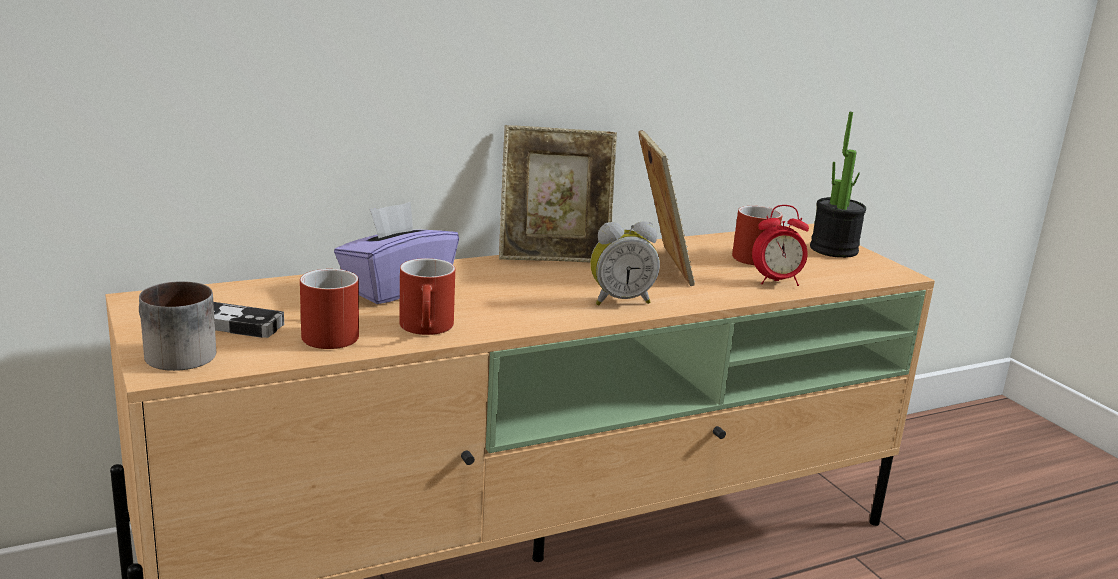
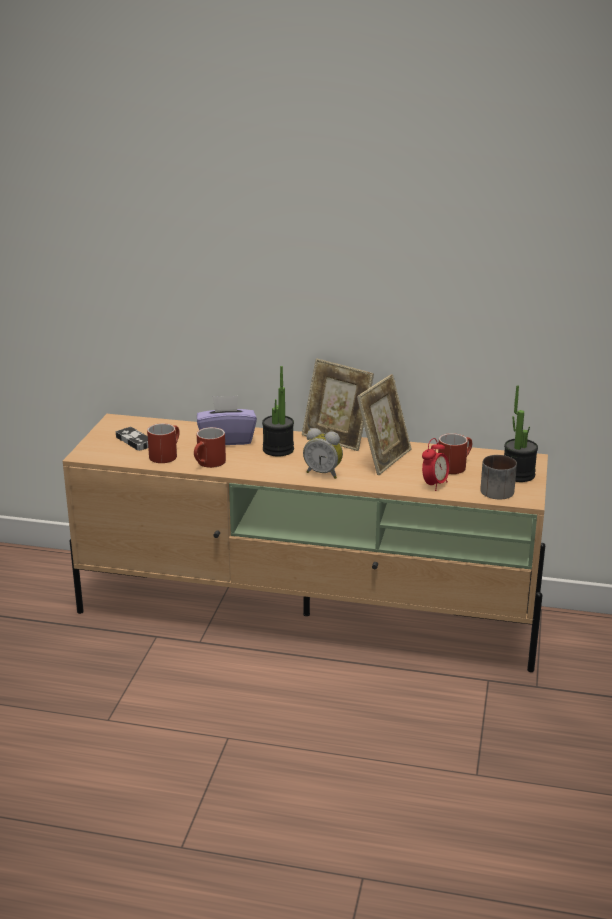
camera: 40 degrees right, 5 degrees up
mug [139,281,216,371] -> mug moved to [480,455,517,499]
alarm clock [752,205,809,286] -> alarm clock turned 90 degrees counterclockwise [422,438,449,491]
none -> potted plant [262,366,294,456]

